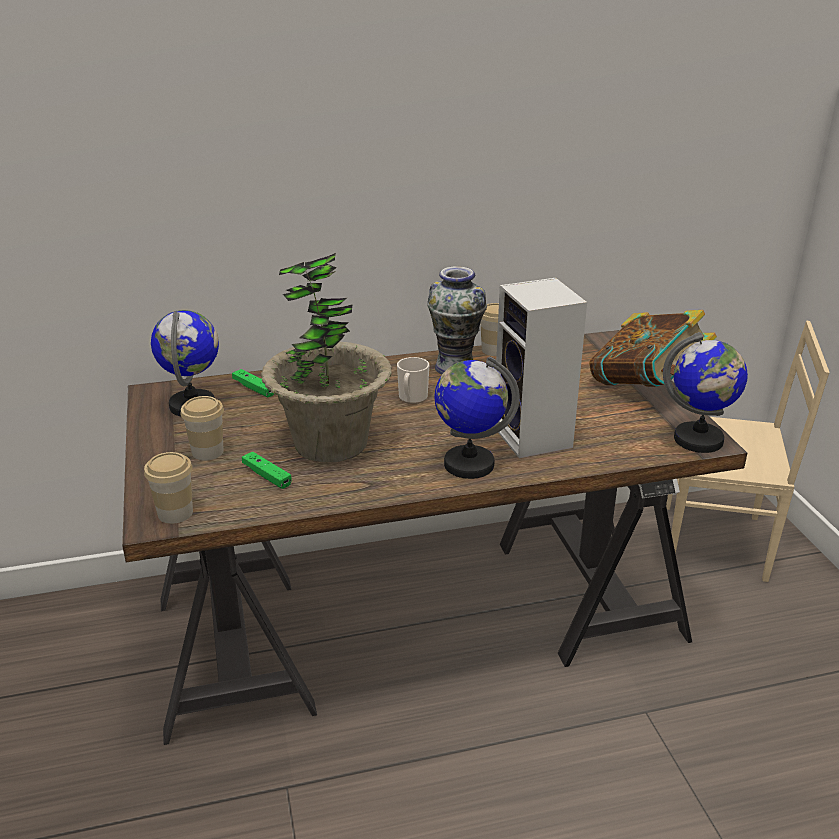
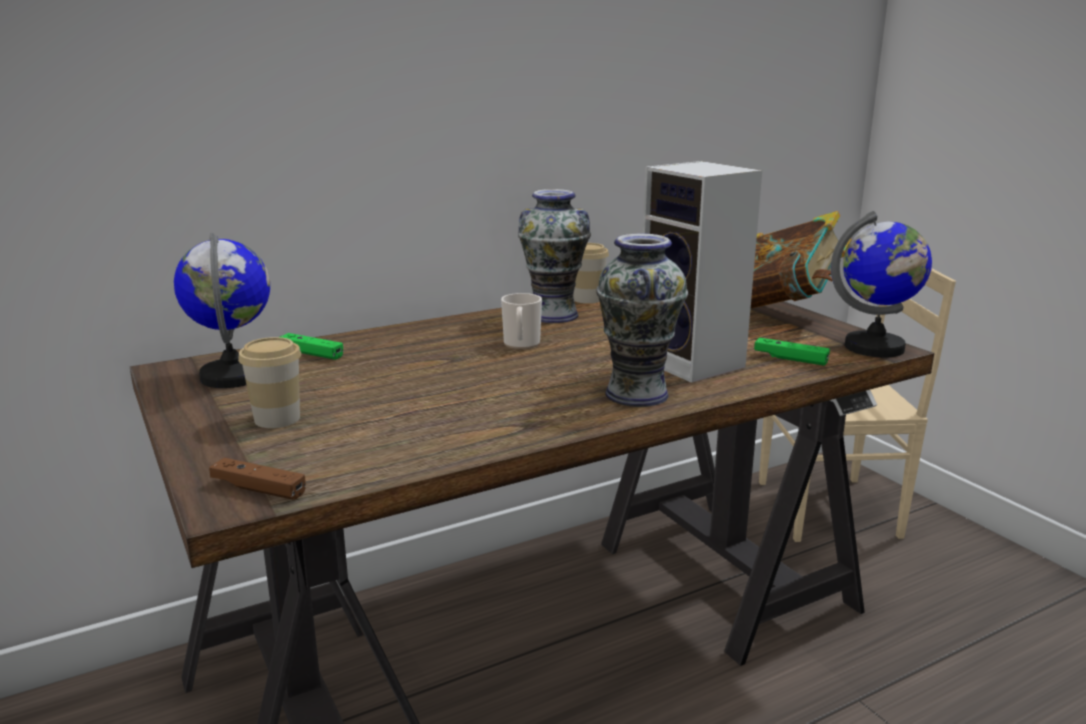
camera: 15 degrees left, 10 degrees down
cup [144,452,193,524] -> brown game controller [209,458,306,500]
green game controller [242,451,292,489] -> green game controller moved to [754,338,830,366]
potted plant [261,253,392,462] -> none
globe [434,357,520,479] -> vase [596,233,688,407]

